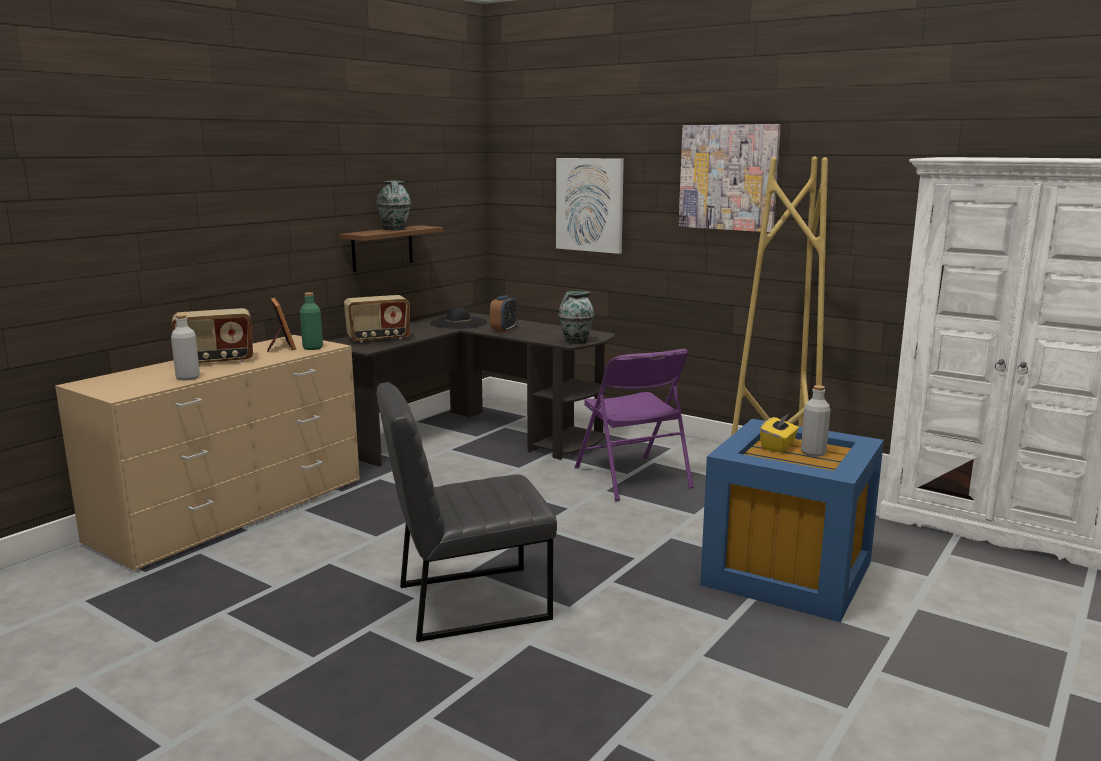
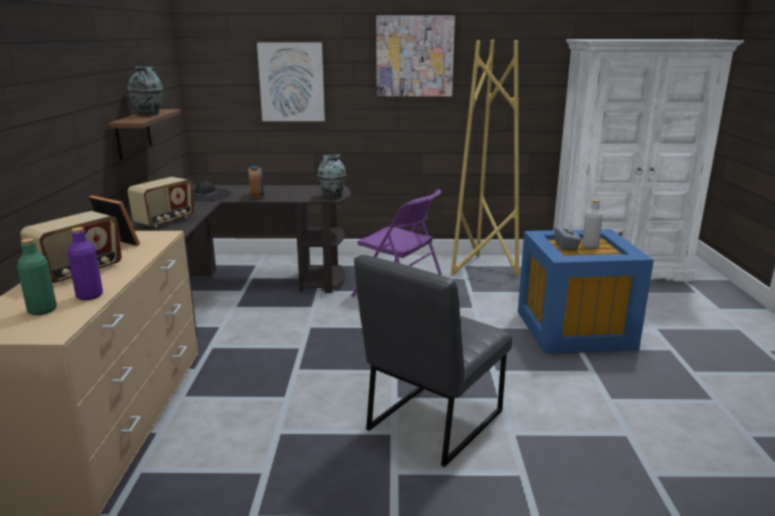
camera: 35 degrees left, 5 degrees up
grey bottle [171,314,200,381] -> purple bottle [68,227,103,300]
green bottle [300,292,323,350] -> green bottle moved to [17,238,57,315]
yellow tissue box [760,413,799,453] -> grey tissue box [554,222,581,250]

